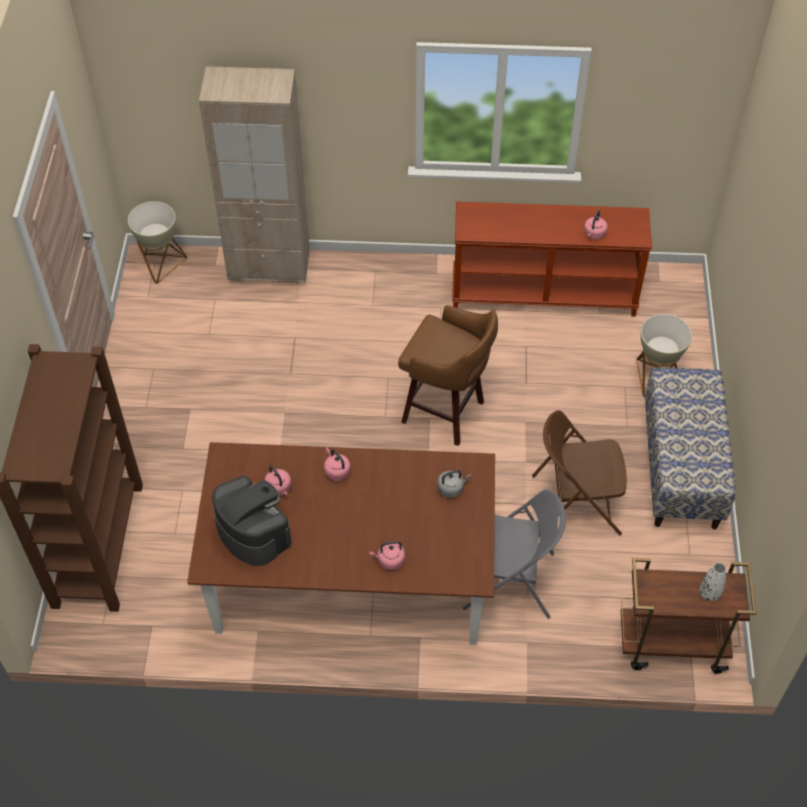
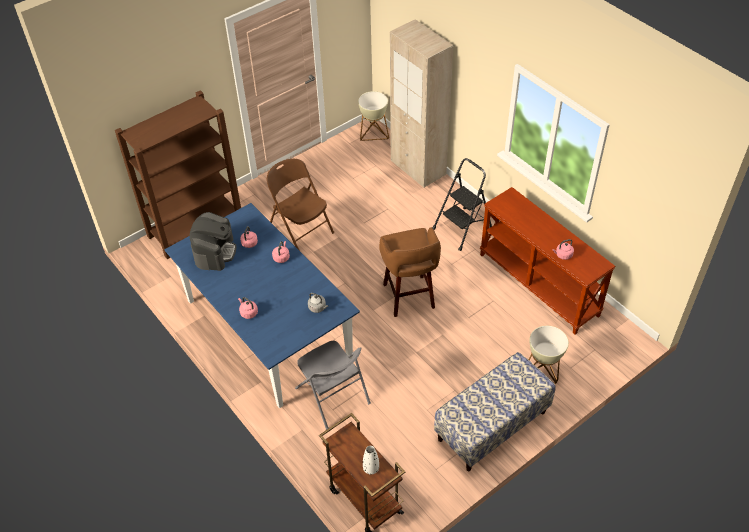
camera: 50 degrees right, 5 degrees down
brown dining table [187,442,495,645] -> blue dining table [165,203,360,408]
brown chair [532,410,627,537] -> brown chair moved to [267,159,335,251]
none -> black step ladder [432,158,492,251]

